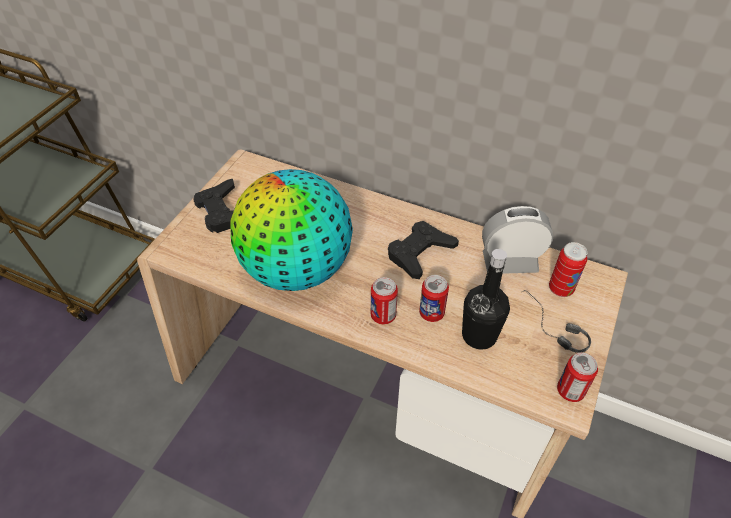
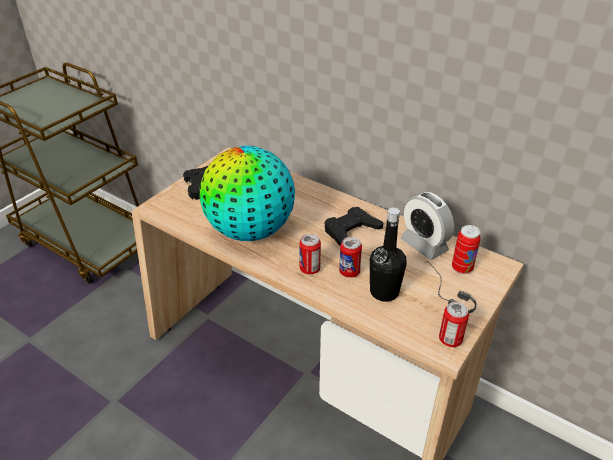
camera: 10 degrees right, 10 degrees down
alarm clock [482,206,554,274] -> alarm clock turned 135 degrees counterclockwise [401,192,454,260]

